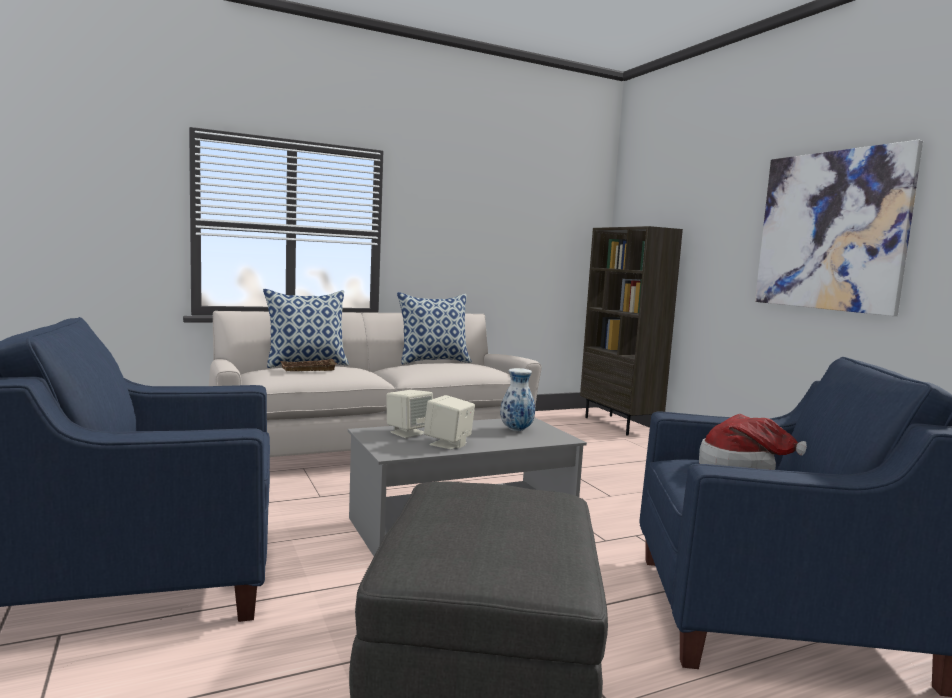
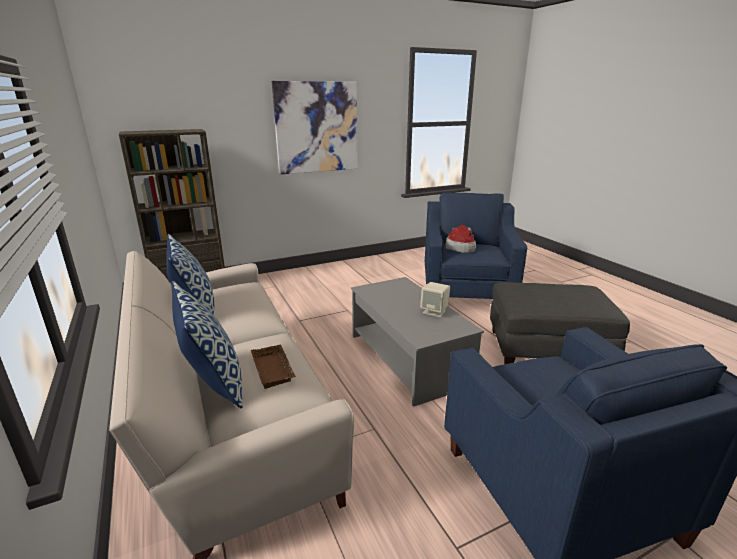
camera: 90 degrees left, 15 degrees up
beige speaker [386,390,433,438] -> none
vase [500,368,535,431] -> none

